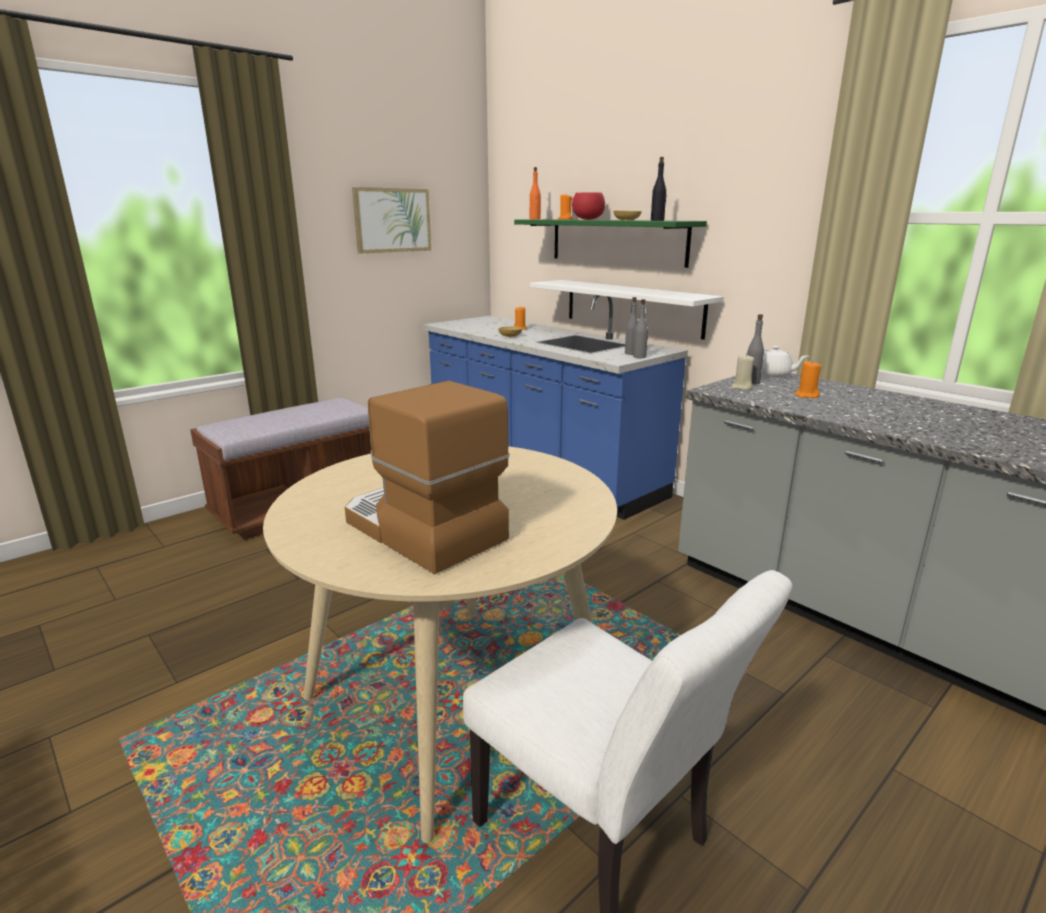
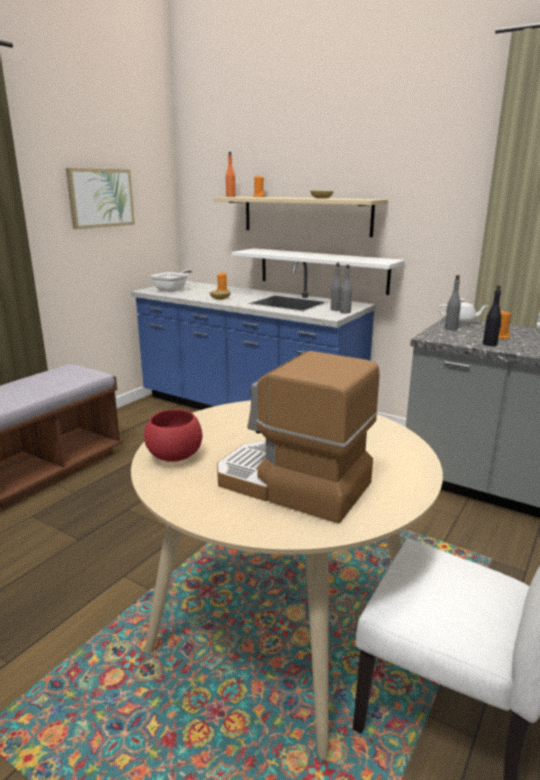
camera: 15 degrees left, 0 degrees up
green shelf [514,219,707,268] -> beige shelf [214,197,388,237]
red bowl [572,192,605,220] -> red bowl moved to [144,409,202,462]
black bottle [651,157,667,221] -> black bottle moved to [483,285,501,346]
beige candle [731,353,755,390] -> none
none -> frying pan [151,269,192,292]

